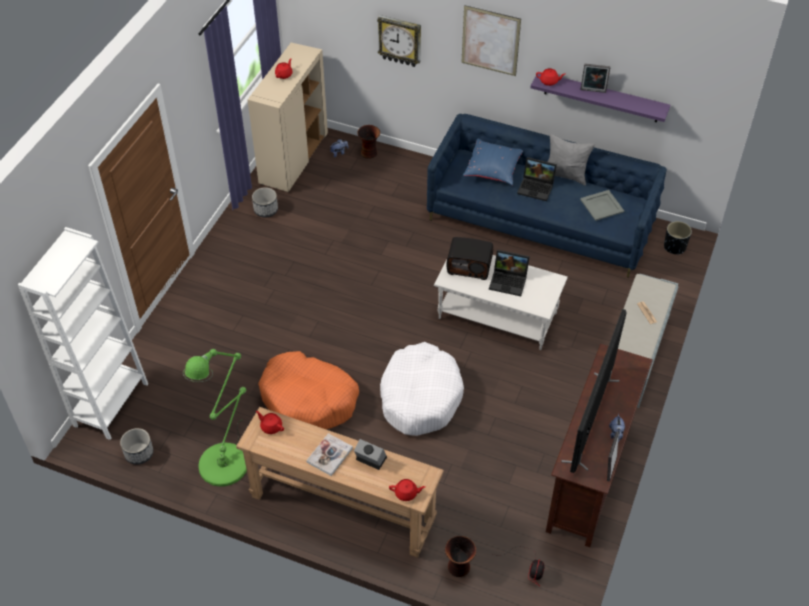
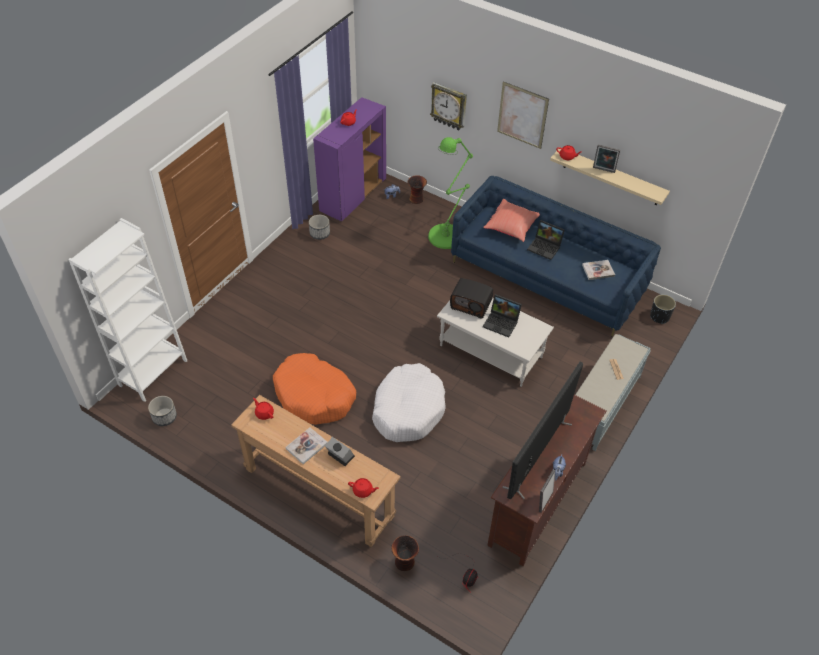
camera: 10 degrees right, 0 degrees up
green floor lamp [183,349,247,487] -> green floor lamp moved to [428,137,473,249]
beige cabinet [247,43,328,192] -> purple cabinet [313,97,386,222]
blue pillow [463,139,523,185] -> red pillow [483,199,540,242]
purple shelf [531,74,670,122] -> beige shelf [550,147,670,205]
grey pillow [548,134,595,185] -> none
grey tray [580,190,624,221] -> book [582,260,615,280]

